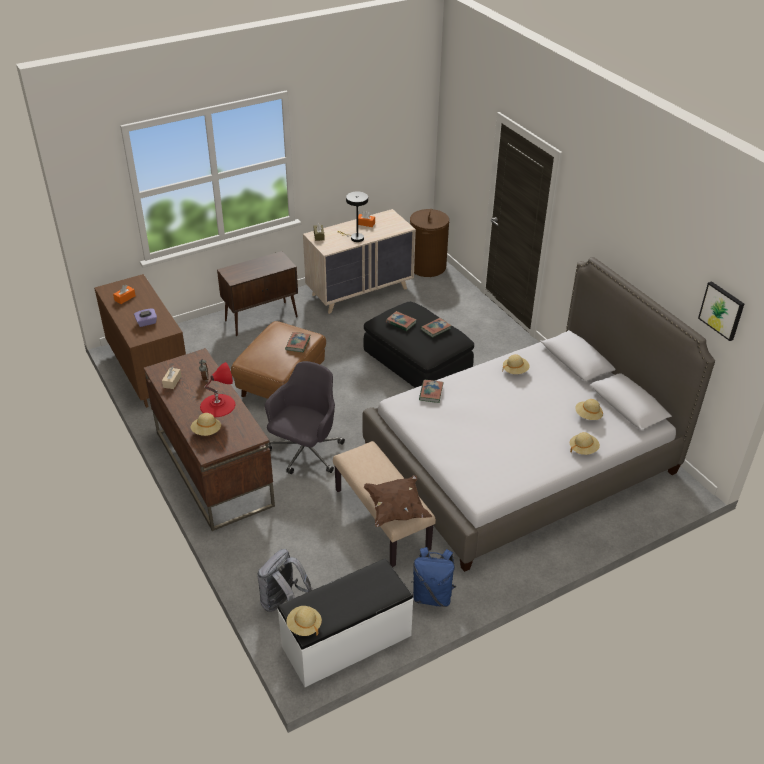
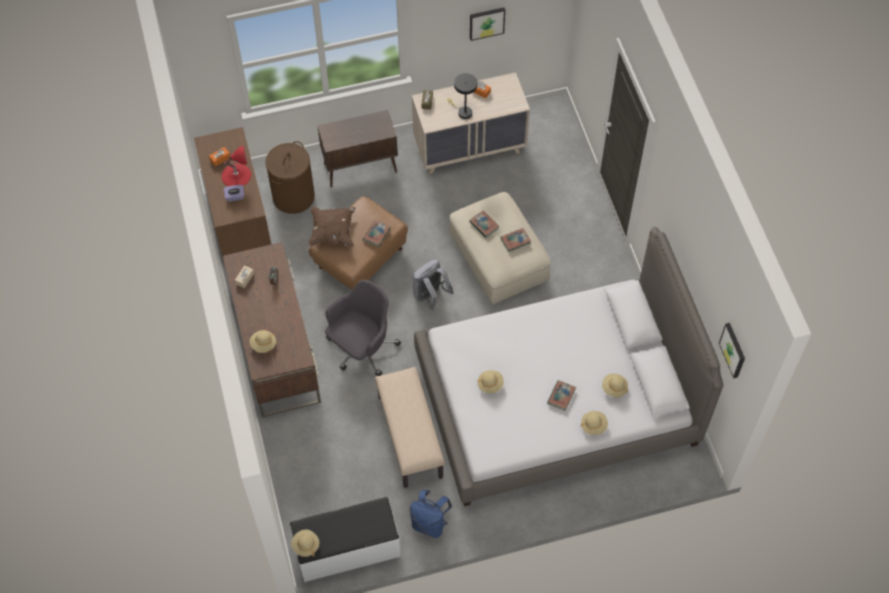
camera: 15 degrees right, 20 degrees up
red table lamp [200,362,235,417] -> red table lamp moved to [221,146,251,186]
grey backpack [257,549,313,612] -> grey backpack moved to [413,259,454,309]
black ottoman [363,302,474,388] -> beige ottoman [449,192,551,304]
brown pillow [364,475,432,527] -> brown pillow moved to [308,207,355,247]
brown laundry basket [410,209,449,277] -> brown laundry basket moved to [265,141,315,214]
book [419,380,444,403] -> book moved to [547,380,576,411]
beige hat [502,354,530,374] -> beige hat moved to [477,370,504,393]
none -> picture [470,7,505,41]

